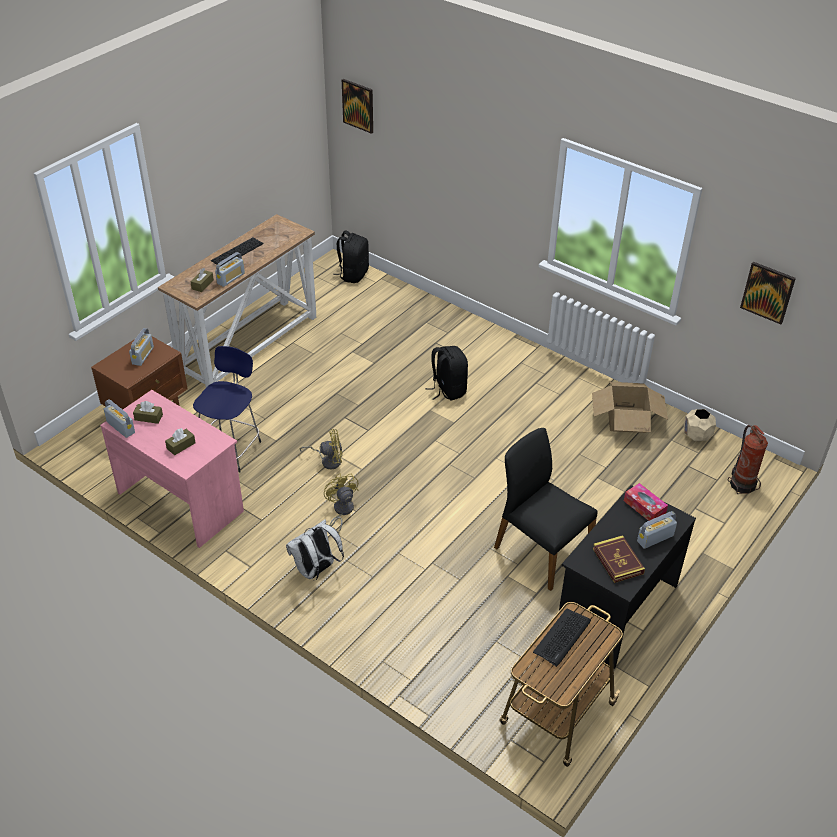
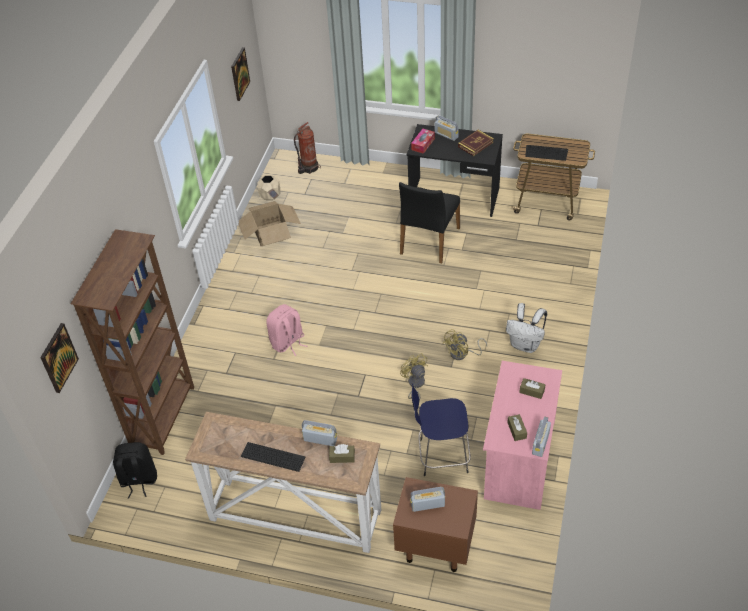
camera: 110 degrees left, 5 degrees up
black backpack [425,346,468,401] -> pink backpack [266,304,307,356]
none -> brown bookcase [71,229,194,455]

